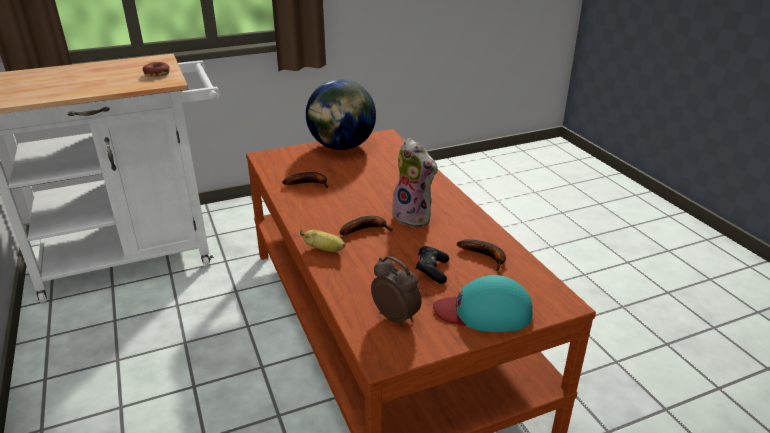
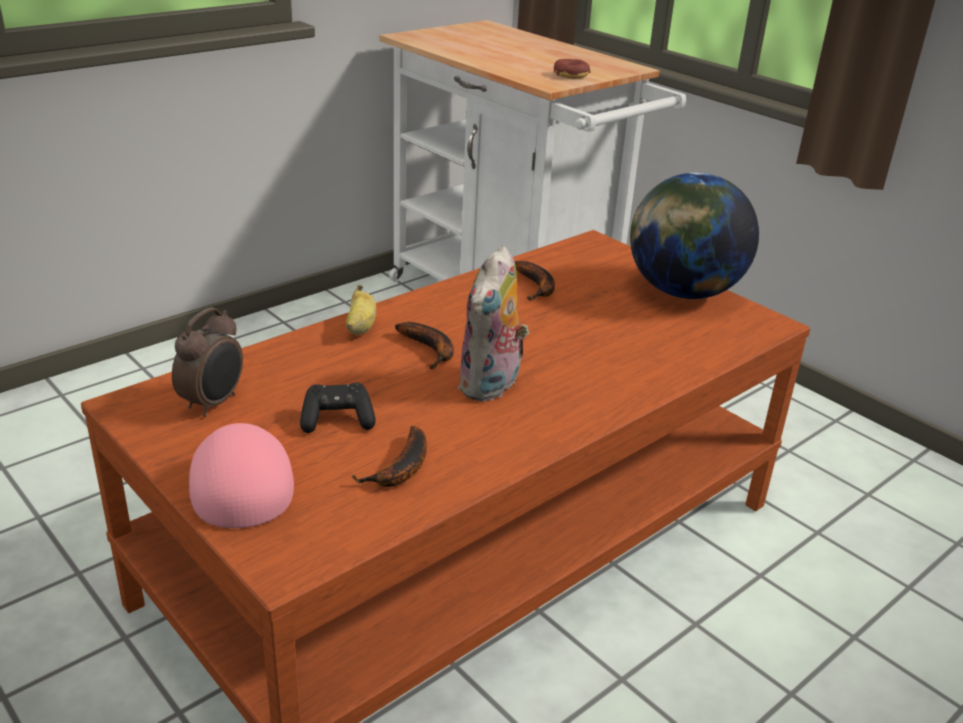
camera: 70 degrees right, 0 degrees up
turquoise cap [433,275,532,332] -> pink cap [189,423,294,528]

